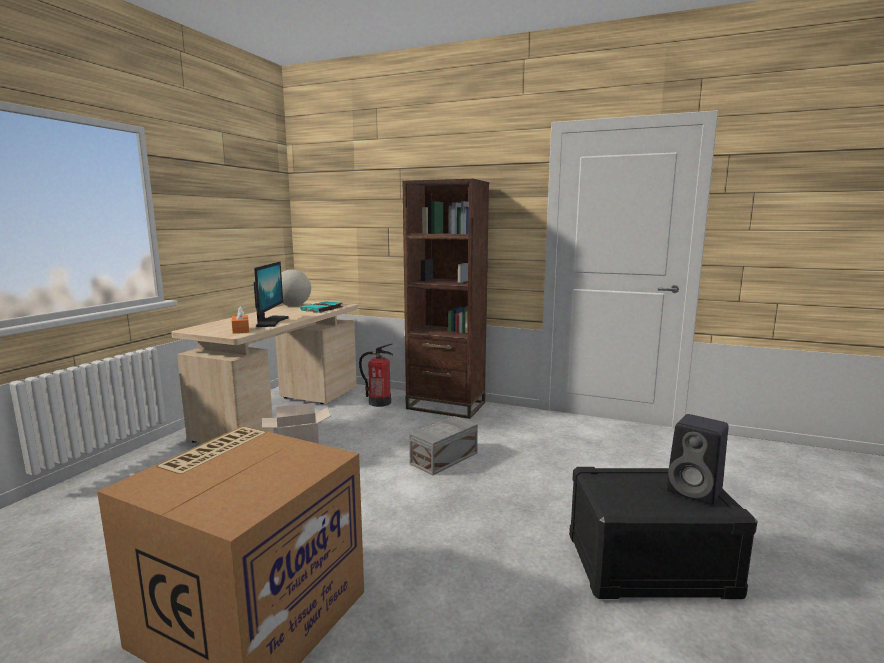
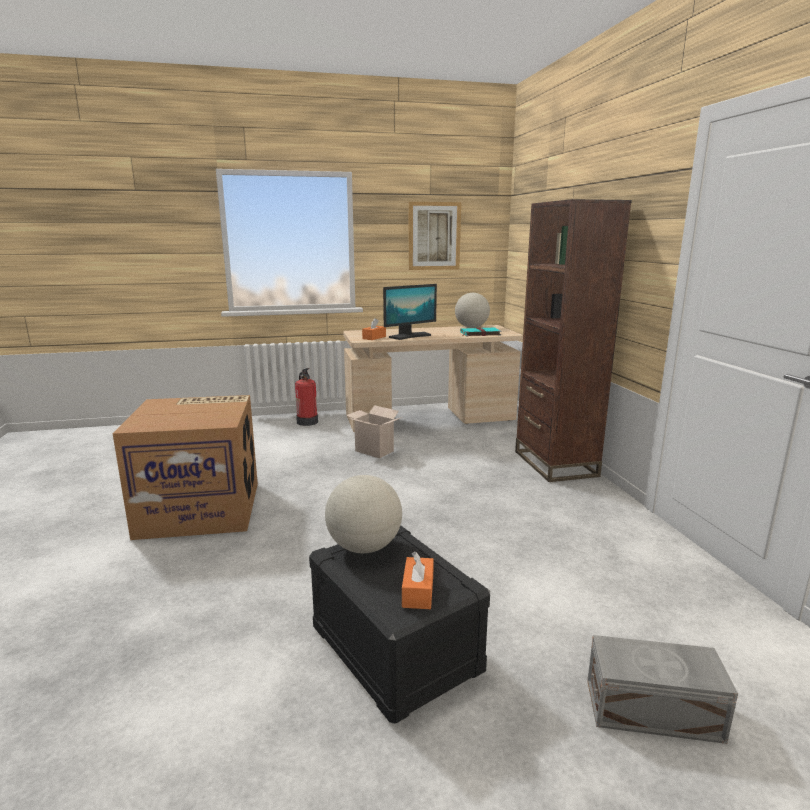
camera: 55 degrees right, 5 degrees up
fire extinguisher [359,344,393,407] -> fire extinguisher moved to [295,368,318,426]
grey storage box [409,416,478,475] -> grey storage box moved to [587,635,738,744]
black speaker [667,414,728,505] -> orange tissue box [402,552,434,609]
none -> globe [325,475,402,553]
none -> picture [409,202,461,270]

